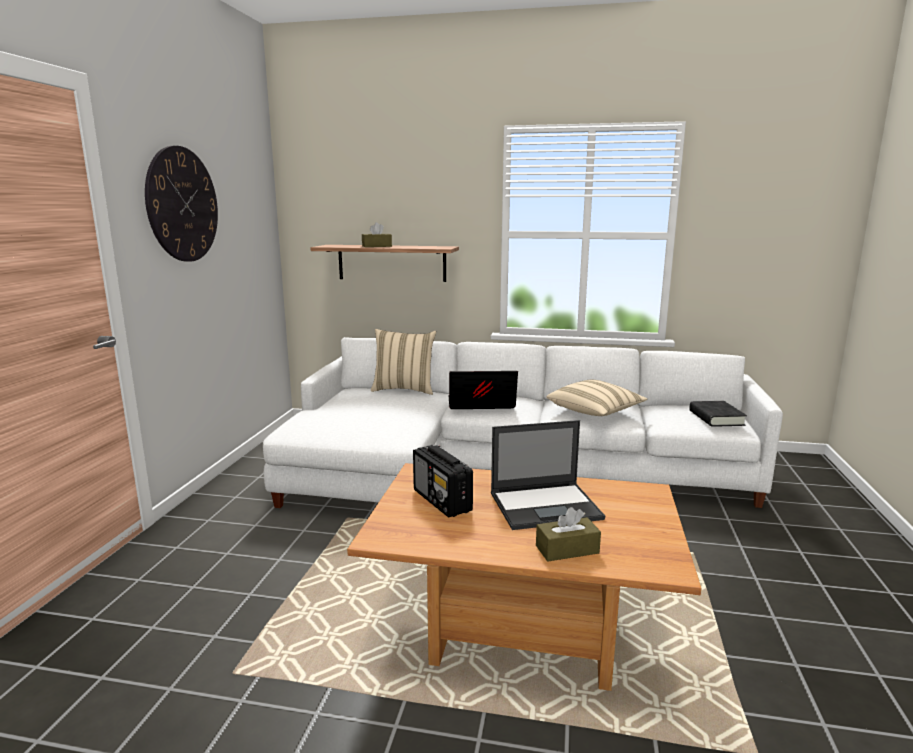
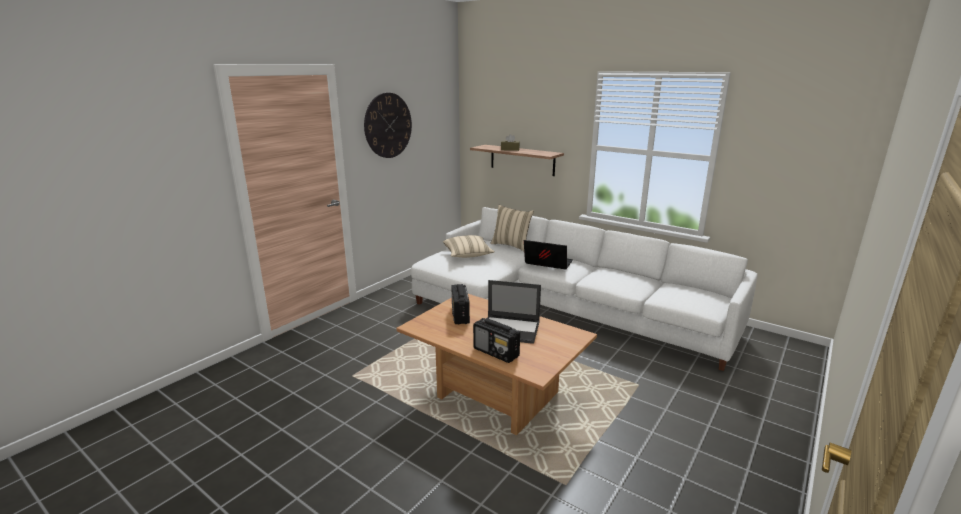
camera: 25 degrees right, 5 degrees up
brown tissue box [536,507,601,562] -> radio [473,318,520,363]
beige pillow [546,380,647,416] -> beige pillow moved to [443,235,495,258]
black book [689,401,747,427] -> none

